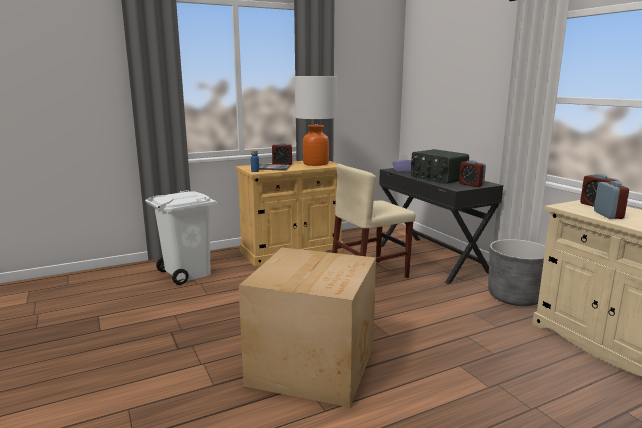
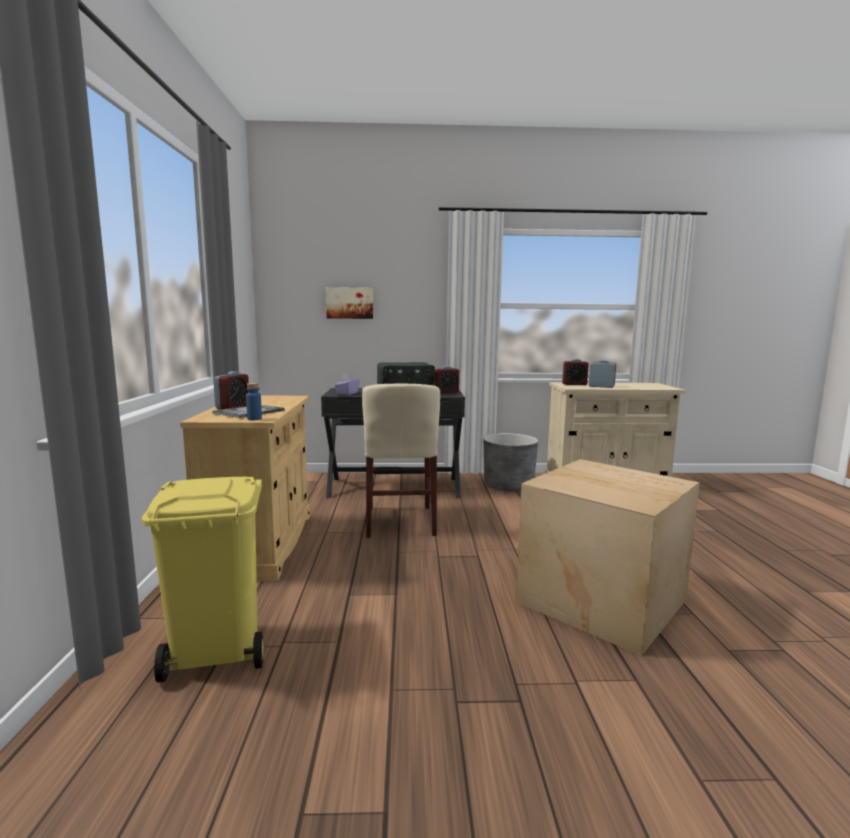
camera: 65 degrees left, 5 degrees down
white trash can [145,190,217,285] -> yellow trash can [141,477,264,683]
table lamp [294,76,337,166] -> none
none -> picture [326,287,373,319]

